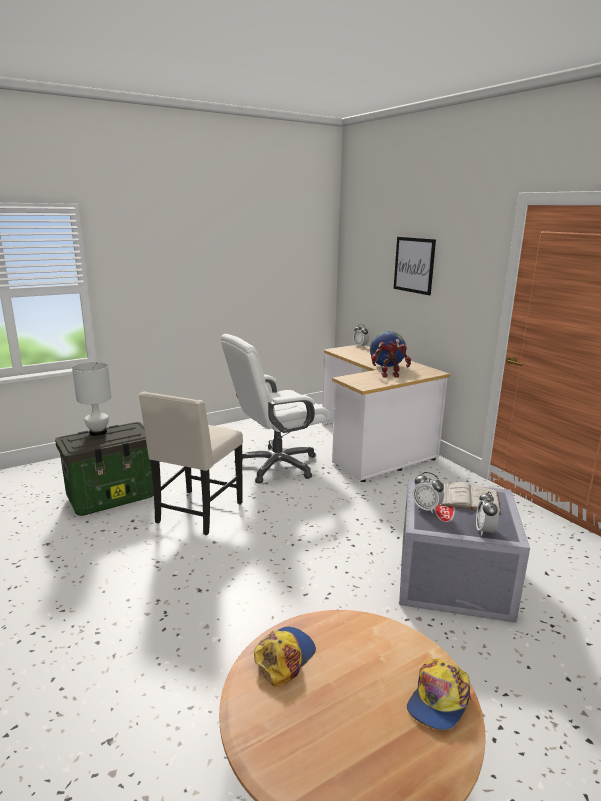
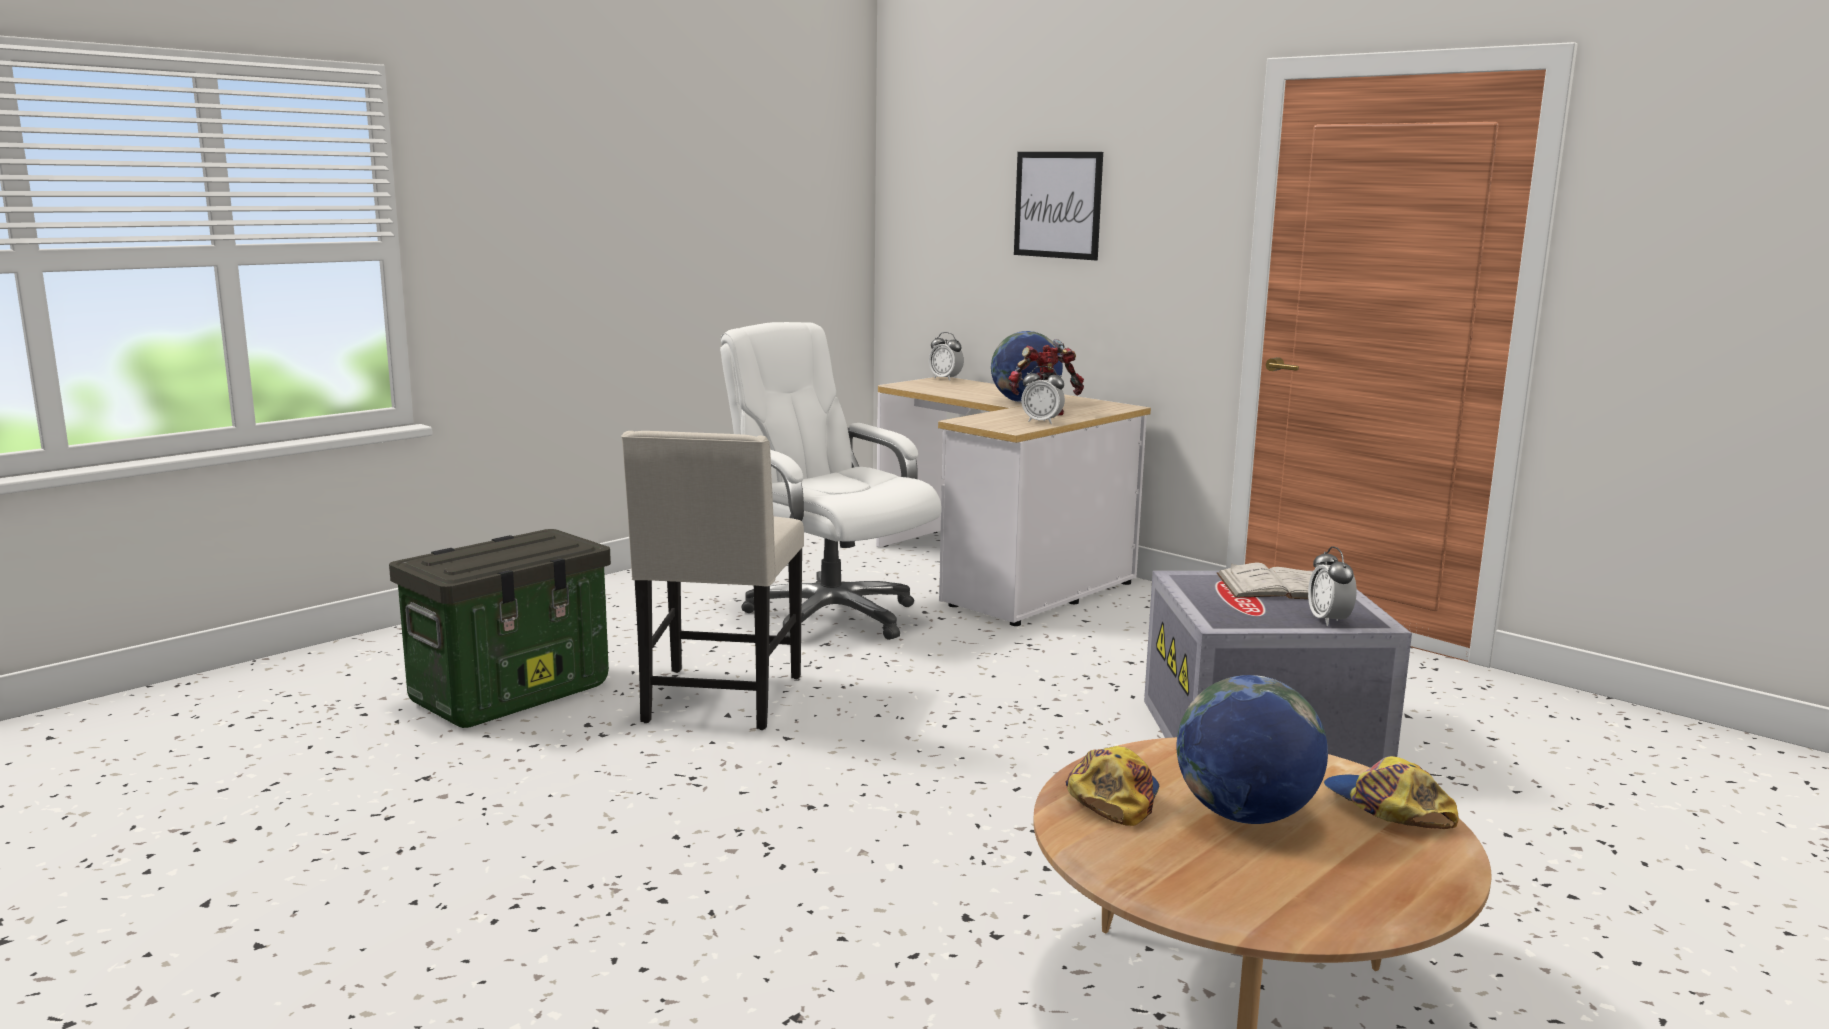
camera: 15 degrees left, 5 degrees down
white table lamp [72,362,111,436] -> none
white office chair [221,334,331,484] -> white office chair turned 90 degrees clockwise [720,322,942,640]
cap [407,658,471,730] -> cap turned 135 degrees clockwise [1324,756,1459,829]
alarm clock [413,472,444,514] -> alarm clock moved to [1021,366,1065,424]
none -> globe [1177,675,1328,824]

